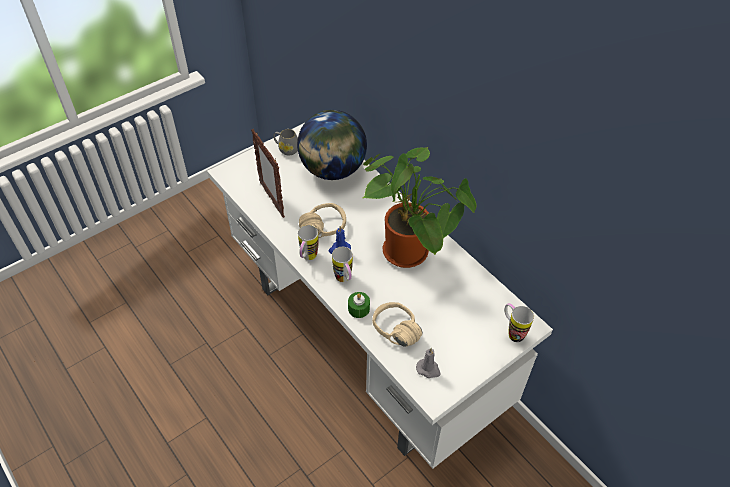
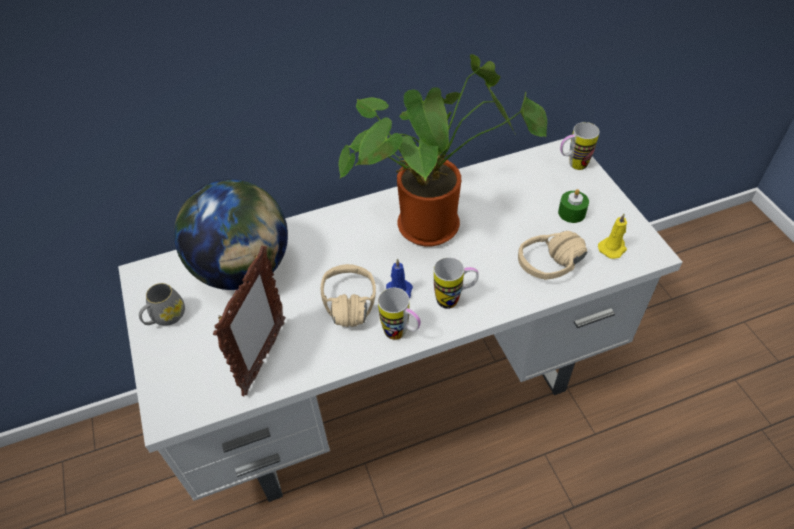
camera: 70 degrees left, 0 degrees up
picture frame [251,129,285,218] -> picture frame turned 60 degrees counterclockwise [213,245,286,396]
green candle [348,292,370,318] -> green candle moved to [558,189,589,223]
grey candle [416,348,441,378] -> yellow candle [598,214,627,259]

